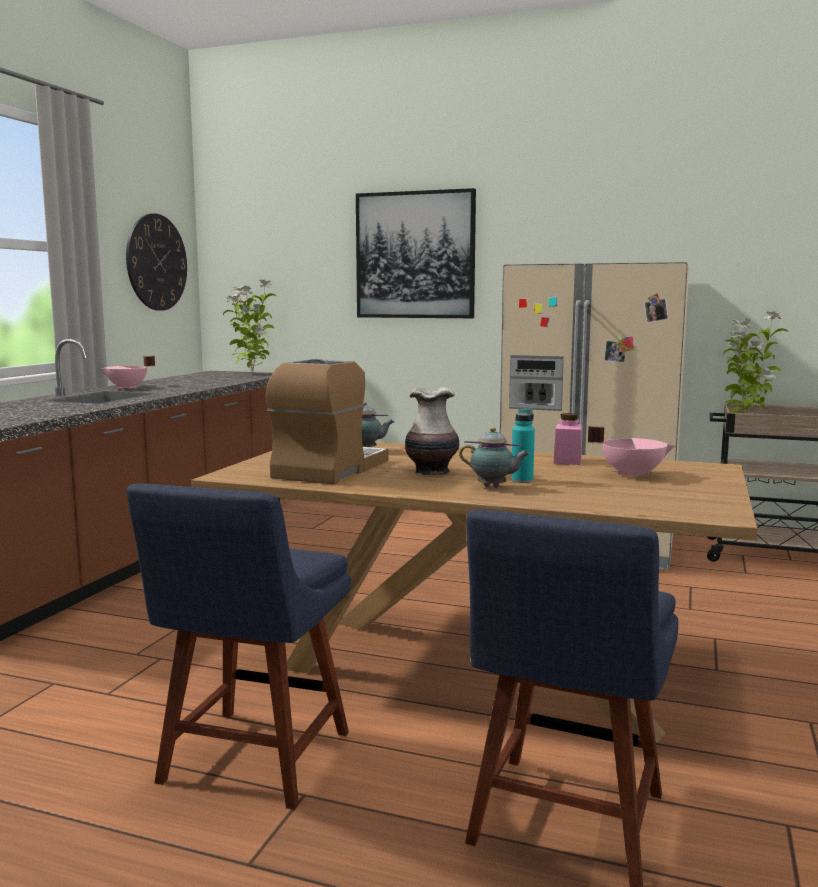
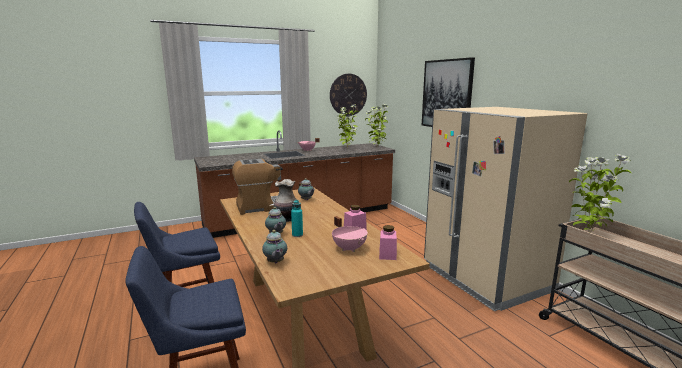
camera: 45 degrees right, 5 degrees up
none -> teapot [262,230,287,263]
none -> potted plant [337,104,359,149]
none -> pink jar [379,225,397,260]

